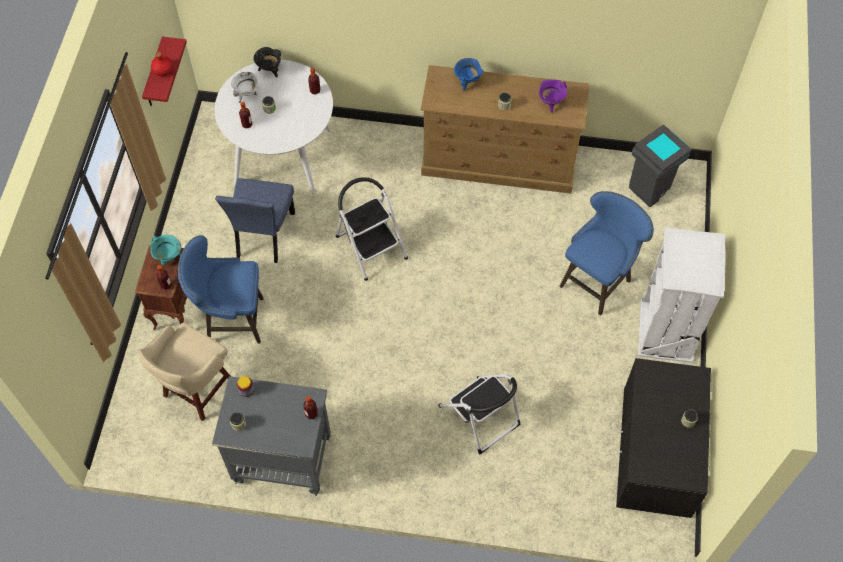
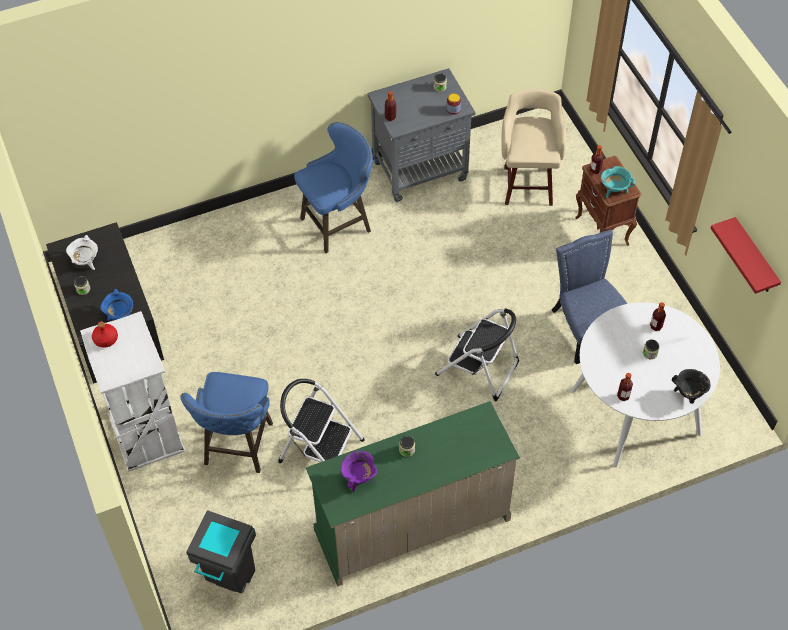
camera: 150 degrees right, 5 degrees down
red bottle [151,52,174,76] -> red bottle moved to [92,321,118,348]
blue stool [178,235,264,343] -> blue stool moved to [294,122,373,253]
white cooking pot [231,72,258,103] -> white cooking pot moved to [66,235,98,270]
brown dresser [421,65,589,194] -> green dresser [306,401,520,586]
step ladder [438,374,520,454] -> step ladder moved to [278,379,365,463]
blue cooking pot [454,58,483,91] -> blue cooking pot moved to [100,289,133,320]

